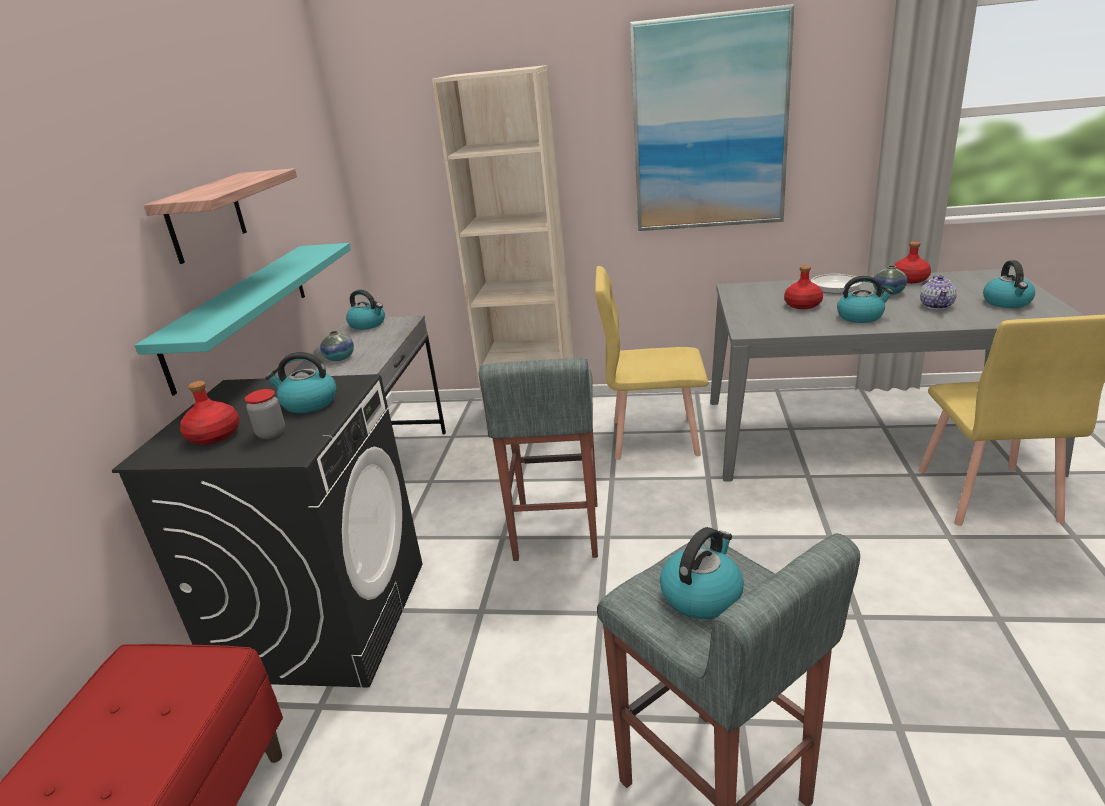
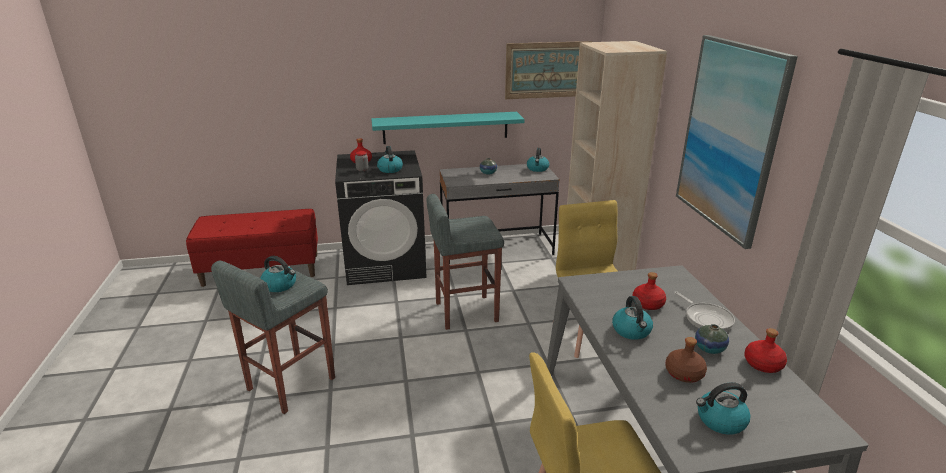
camera: 70 degrees right, 0 degrees up
shelf [144,168,297,264] -> none
teapot [920,275,957,309] -> brown bottle [665,337,707,383]
none -> picture [505,41,592,99]

